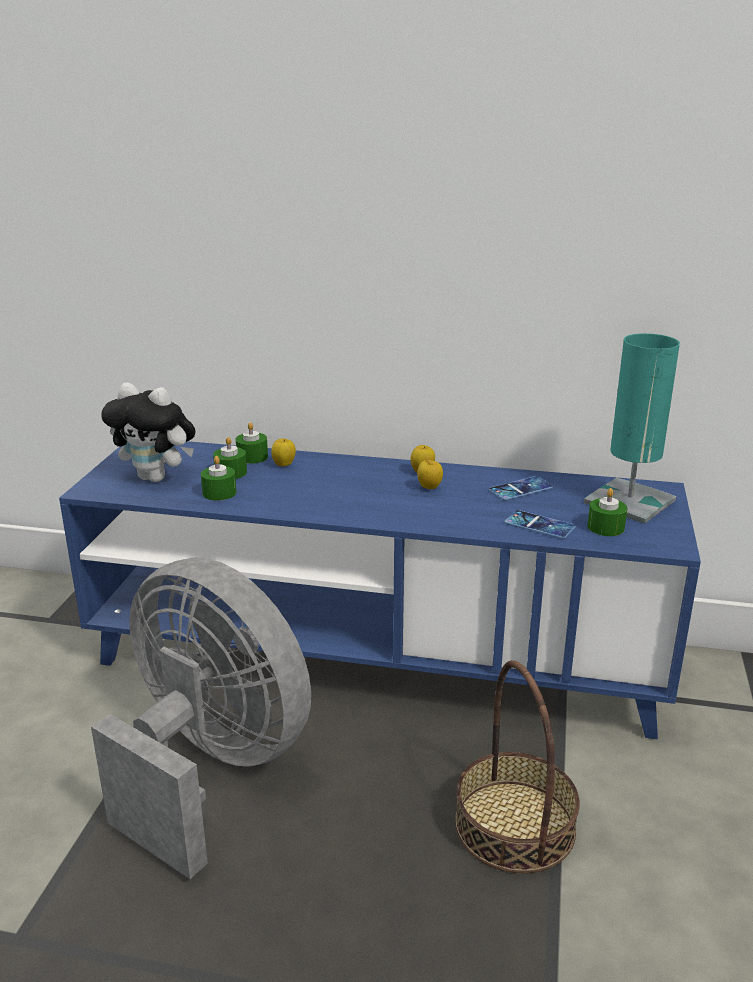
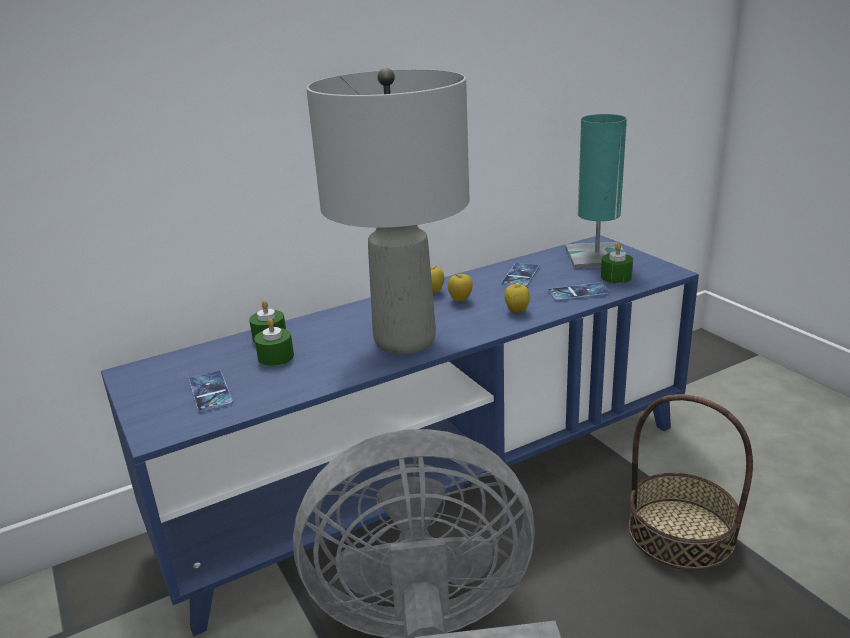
camera: 40 degrees left, 0 degrees up
plush toy [101,382,196,482] -> phone [189,371,233,412]
green candle [201,456,237,501] -> none
apple [271,438,296,467] -> apple moved to [504,283,530,313]
none -> grey table lamp [306,68,469,355]

